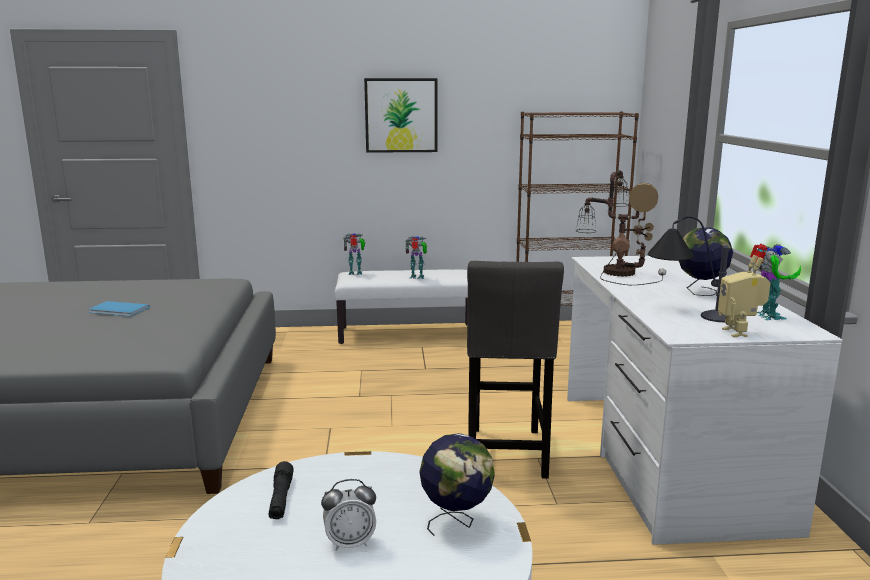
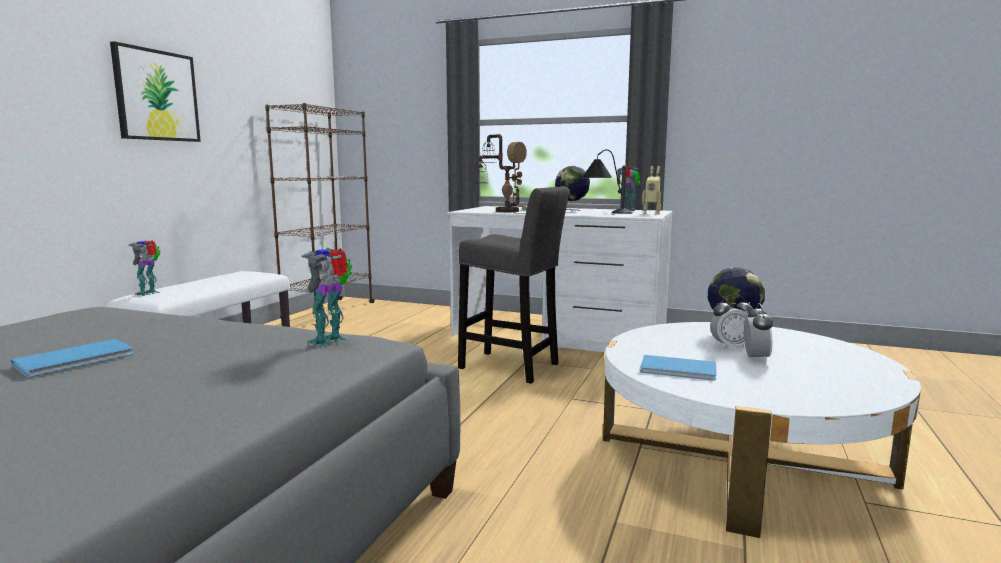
camera: 65 degrees left, 5 degrees down
black flashlight [269,461,294,519] -> blue book [640,355,716,381]
toy robot [405,236,427,279] -> toy robot moved to [301,248,352,348]
none -> alarm clock [710,295,753,349]

